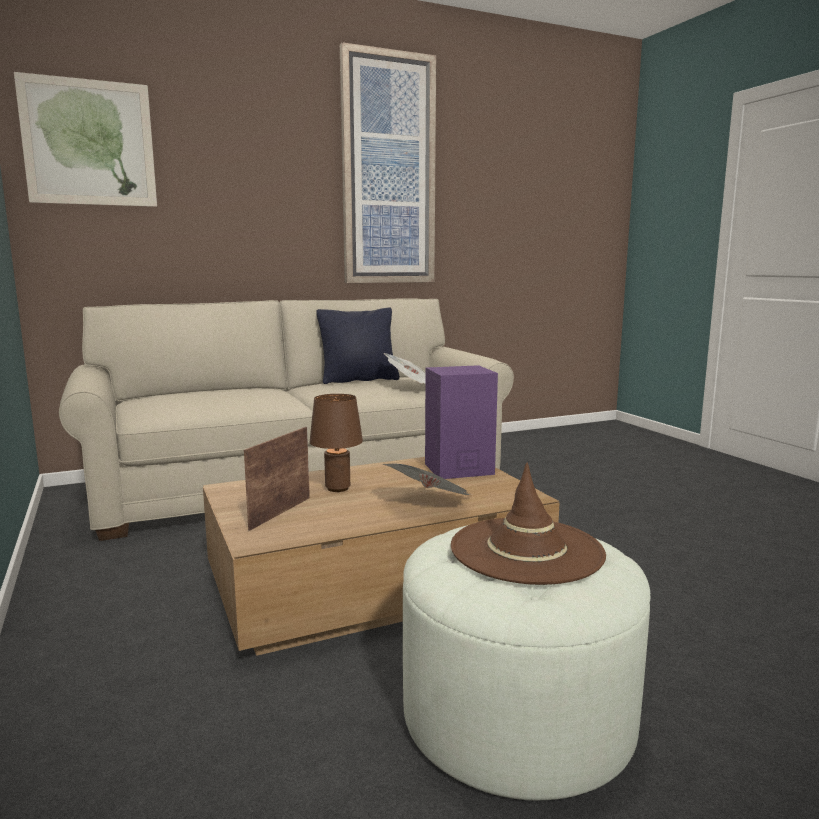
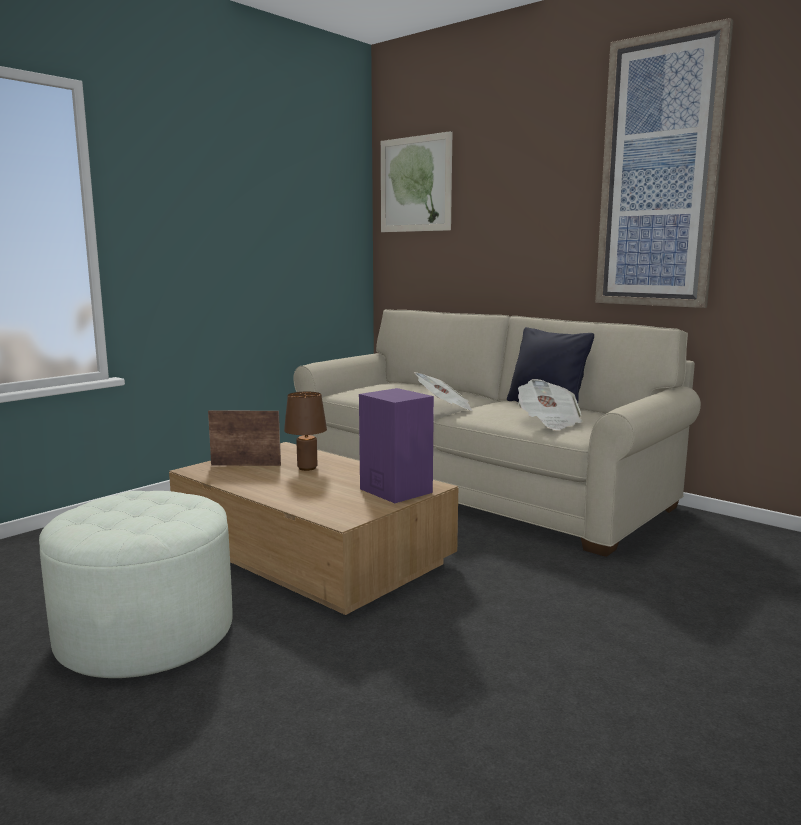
camera: 65 degrees right, 0 degrees up
newspaper [382,463,471,495] -> newspaper moved to [414,372,473,411]
brown hat [451,463,606,585] -> none

